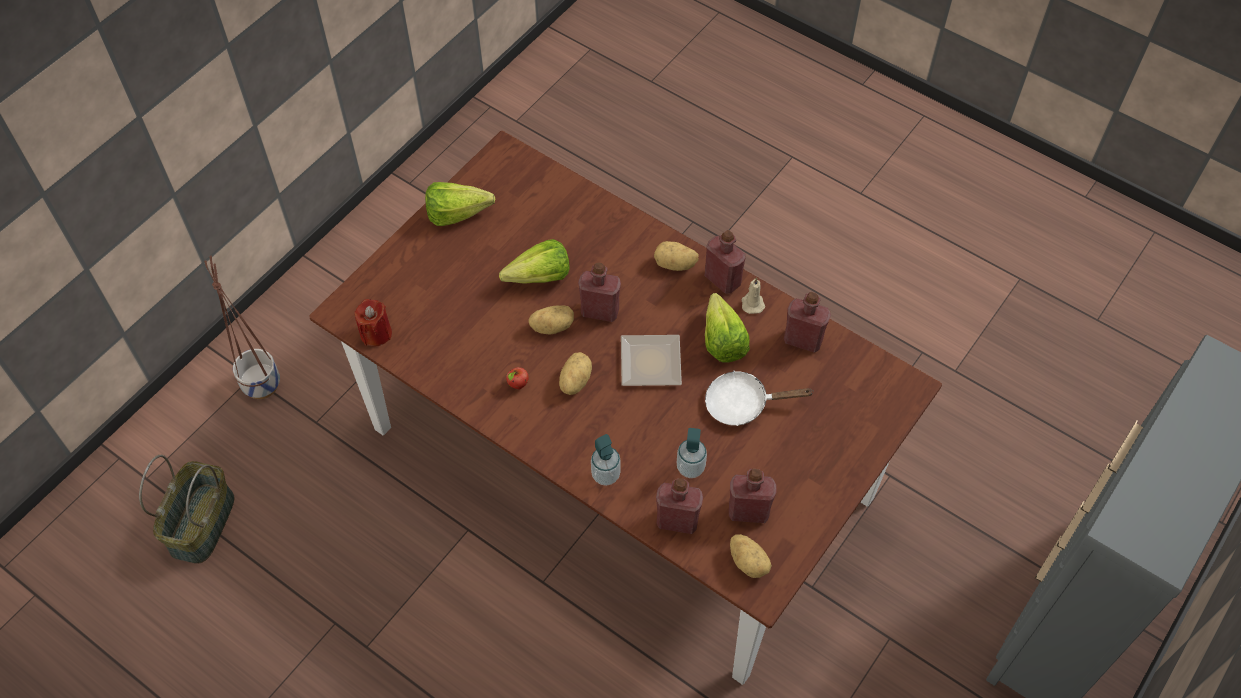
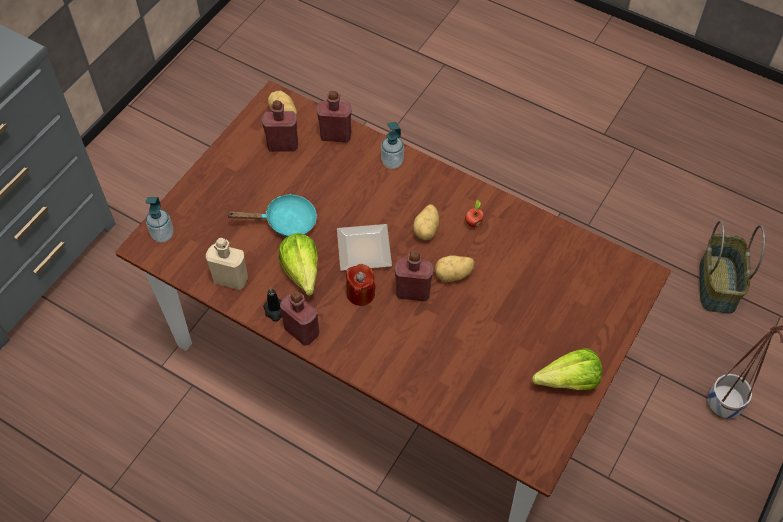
camera: 175 degrees right, 0 degrees up
red candle [354,299,392,347] -> red candle moved to [346,264,376,306]
lettuce [499,239,569,284] -> none
potato [654,241,698,271] -> none
soap dispenser [677,428,707,478] -> soap dispenser moved to [146,197,173,242]
white frying pan [705,371,814,426] -> turquoise frying pan [226,194,317,237]
beige candle [741,277,765,314] -> black candle [263,288,282,322]
red bottle [784,292,831,353] -> beige bottle [206,238,248,290]

